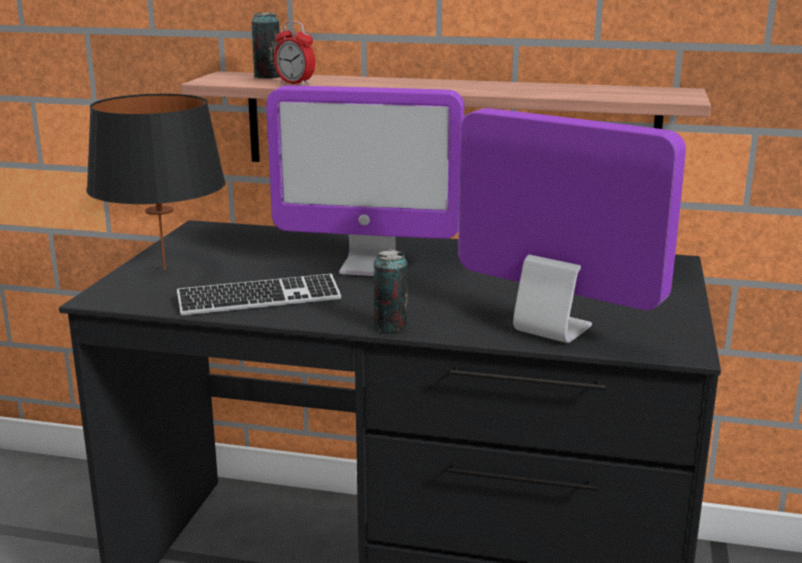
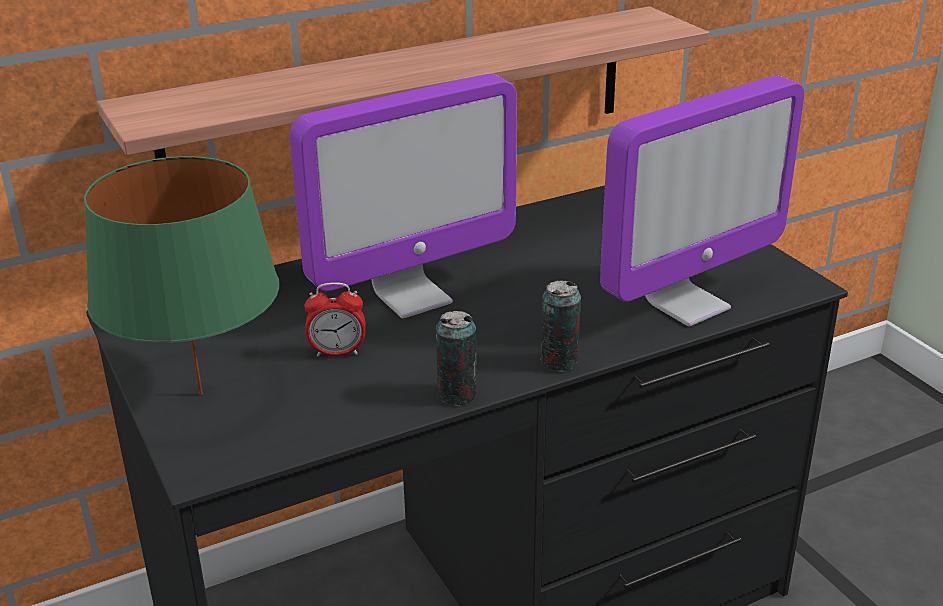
camera: 40 degrees left, 10 degrees up
black table lamp [86,94,226,270] -> green table lamp [84,156,279,395]
keyboard [177,274,341,315] -> none
can [251,12,280,79] -> can moved to [436,311,477,405]
alarm clock [274,21,315,86] -> alarm clock moved to [304,282,366,357]
monitor [458,108,686,343] -> monitor turned 150 degrees clockwise [600,75,804,327]

